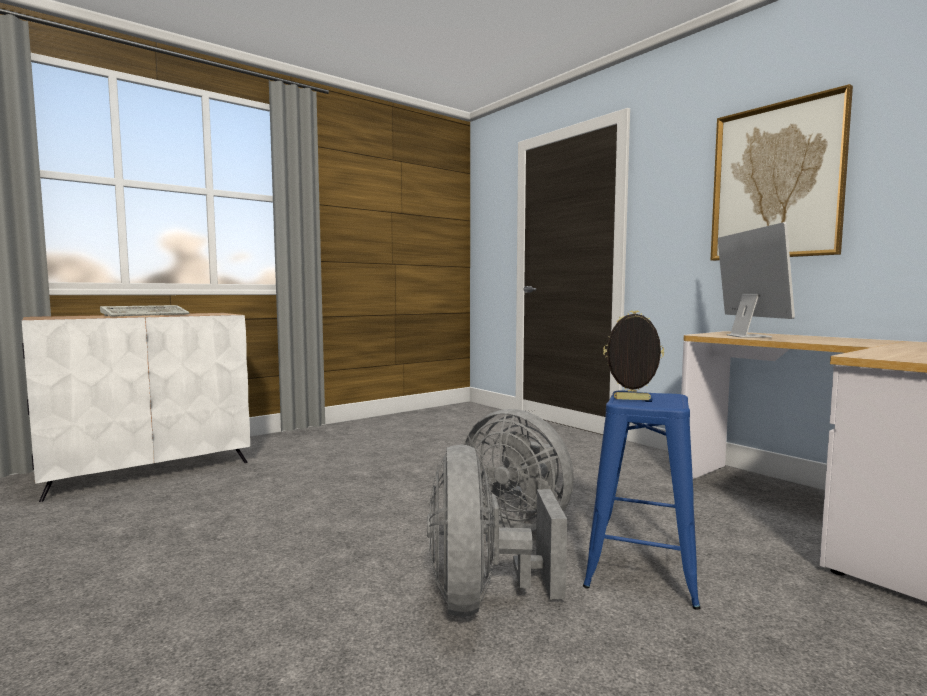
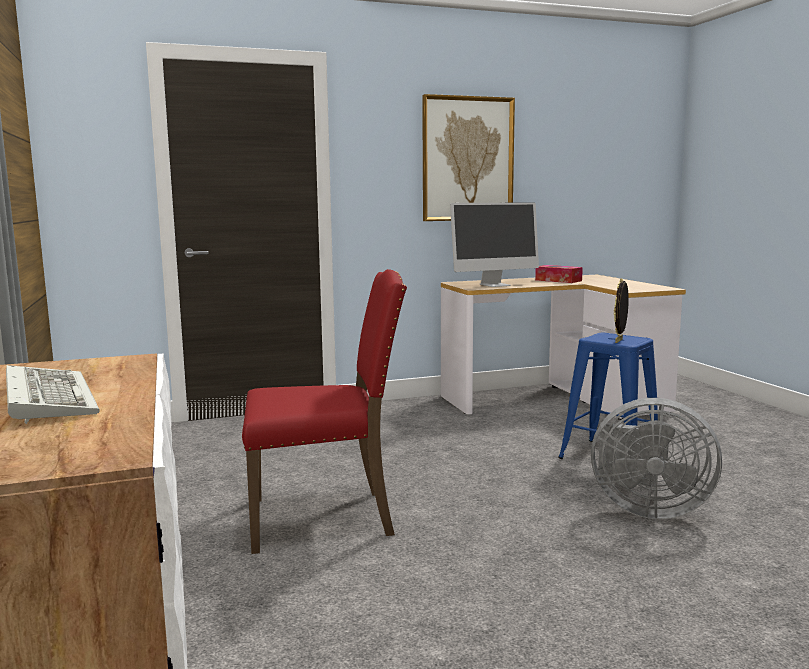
camera: 70 degrees left, 5 degrees up
grey fan [464,409,574,532] -> none
monitor [718,222,795,337] -> monitor turned 135 degrees clockwise [450,202,539,287]
none -> red chair [242,269,407,554]
none -> tissue box [535,265,583,283]

